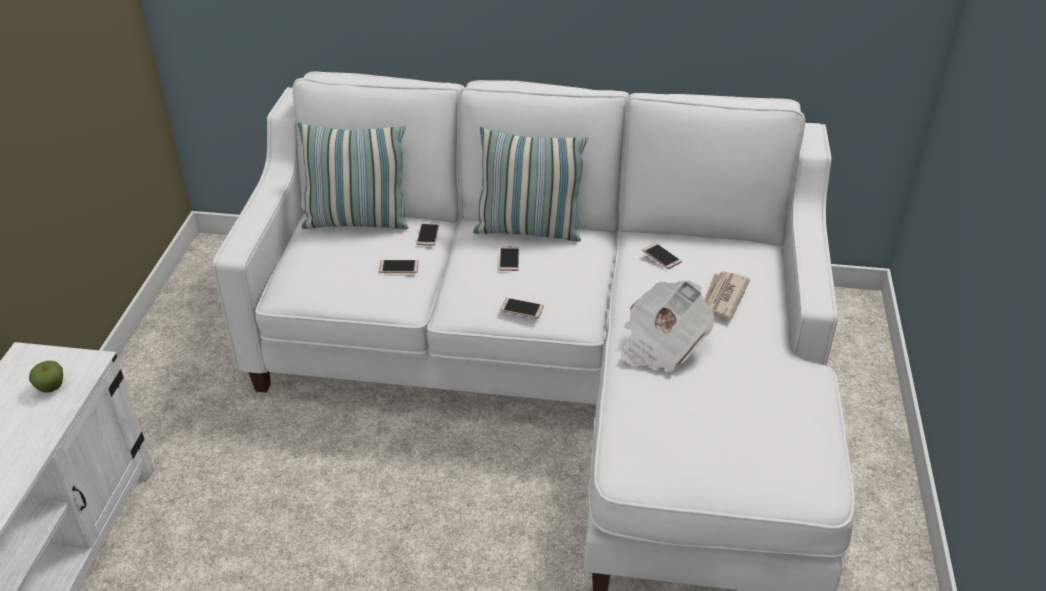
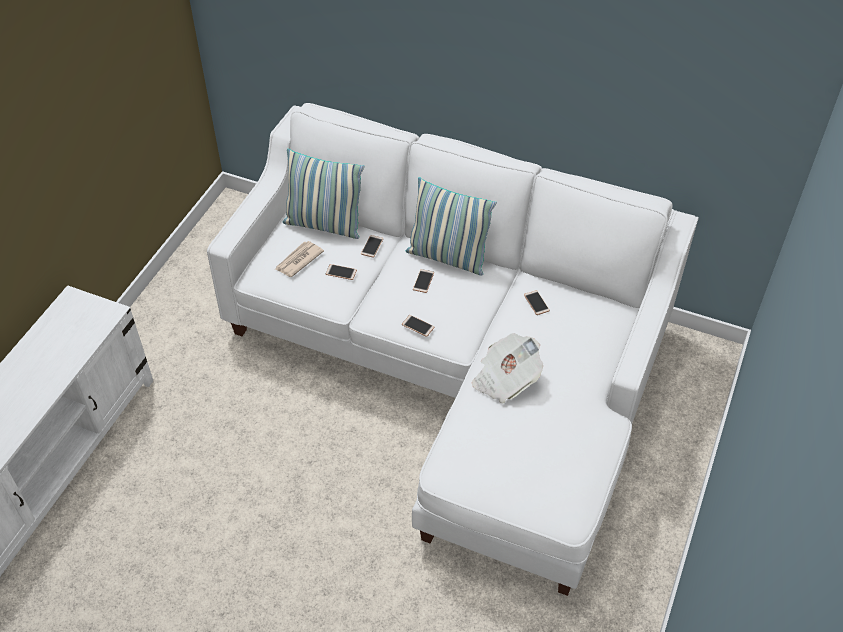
camera: 15 degrees right, 10 degrees up
apple [29,361,63,393] -> none
newspaper [704,272,750,319] -> newspaper moved to [275,241,324,277]

